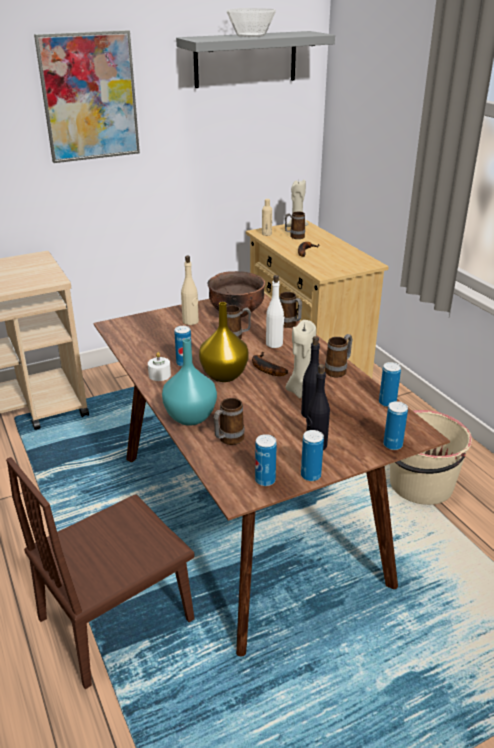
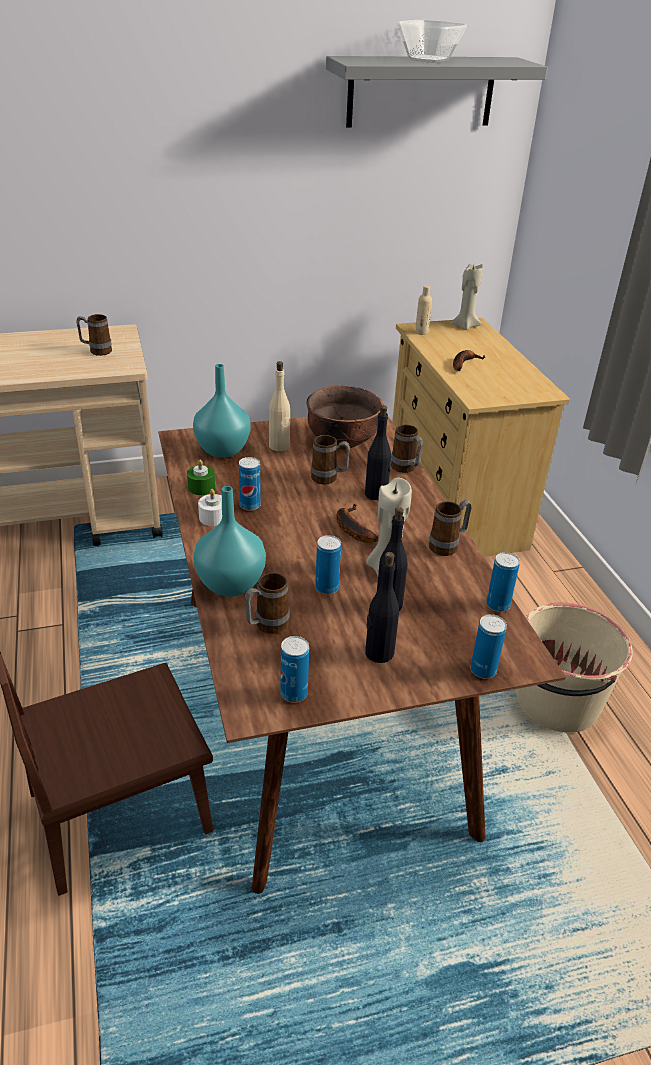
camera: 10 degrees right, 5 degrees up
picture [34,30,140,163] -> none
yellow vase [199,302,249,382] -> none
white bottle [266,275,284,348] -> black bottle [365,405,392,500]
mug [285,212,305,239] -> mug moved to [76,314,112,356]
can [301,430,324,481] -> can moved to [315,535,341,594]
none -> green candle [187,460,215,495]
none -> turquoise vase [193,364,251,458]

